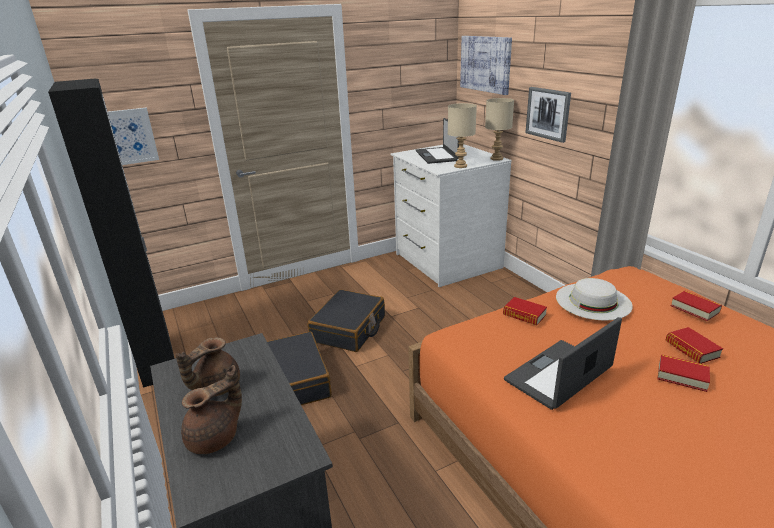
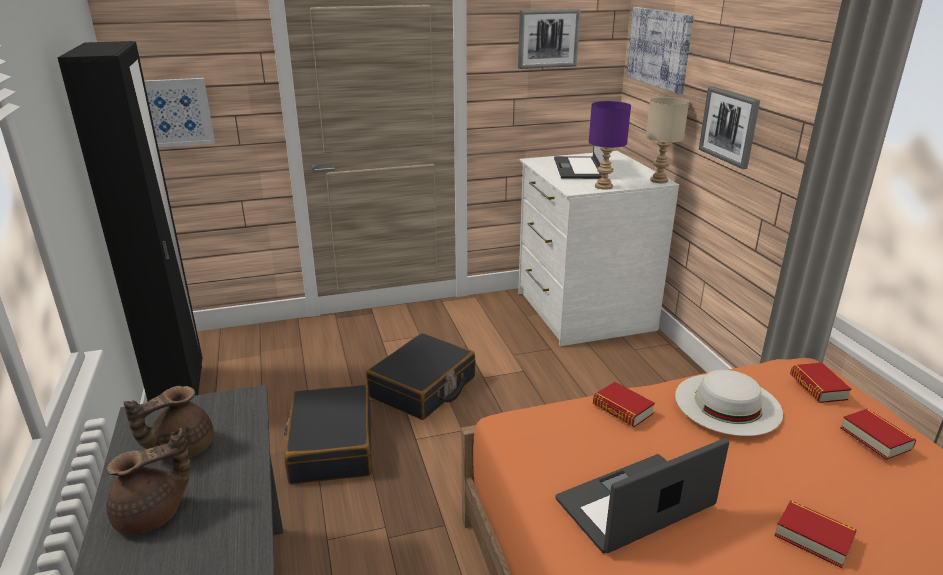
camera: 10 degrees right, 0 degrees up
beige table lamp [448,103,477,168] -> purple table lamp [589,101,631,190]
book [666,327,723,364] -> book moved to [790,363,852,403]
none -> picture [518,9,581,69]

